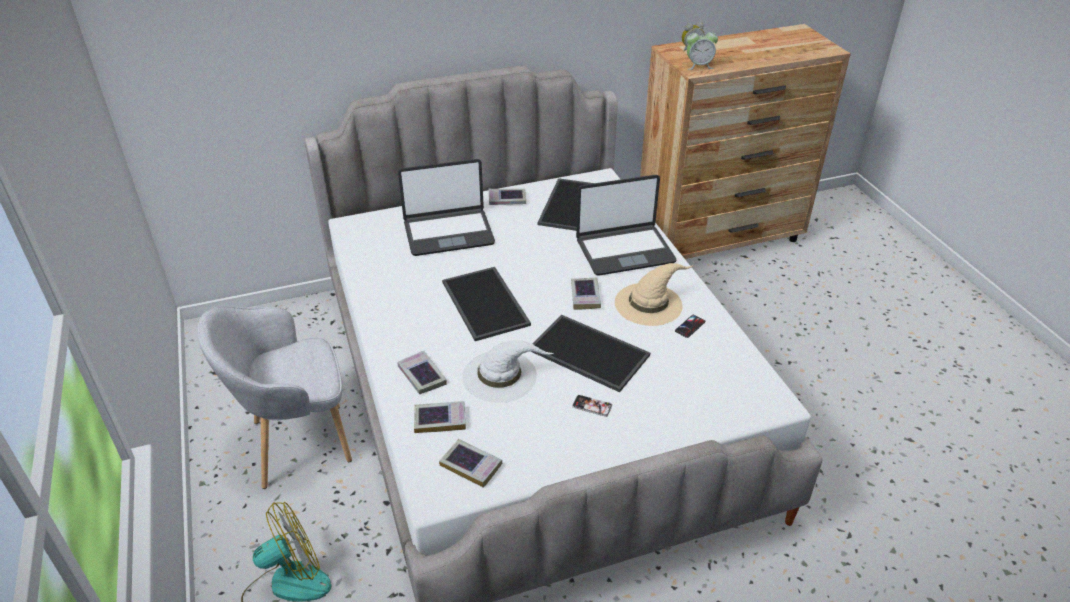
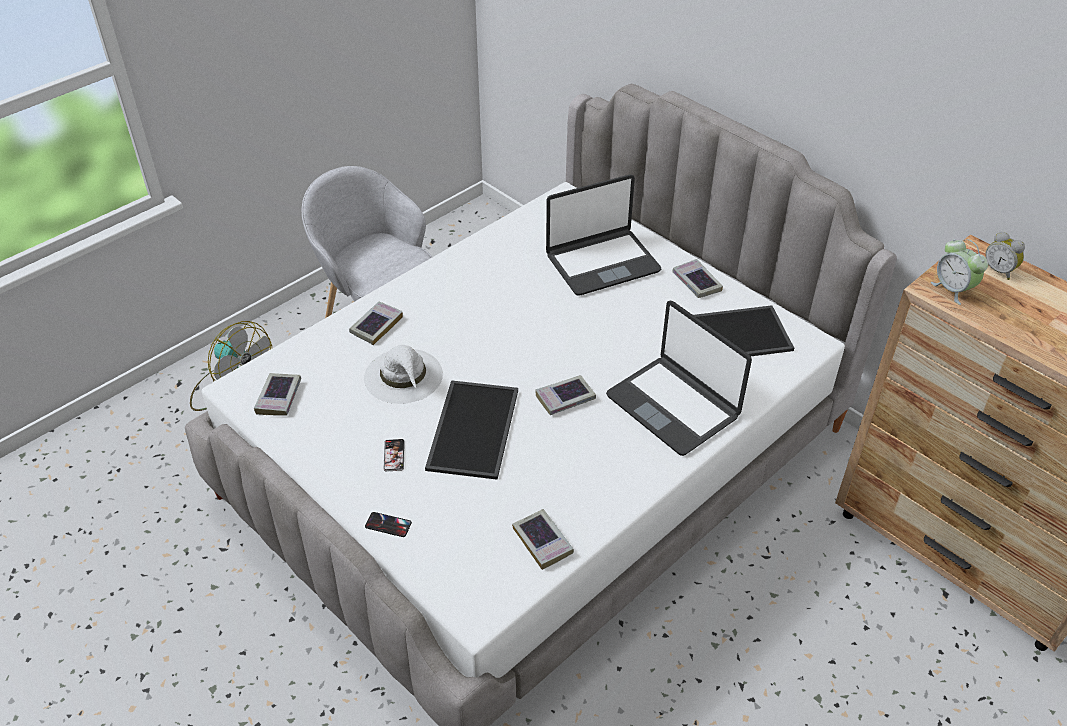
camera: 65 degrees right, 5 degrees up
laptop [398,159,495,256] -> laptop turned 75 degrees counterclockwise [546,174,661,296]
book [414,401,466,433] -> book moved to [512,509,574,570]
tray [442,267,531,341] -> none
beige hat [615,263,692,326] -> none
phone [675,315,706,338] -> phone moved to [365,512,412,537]

